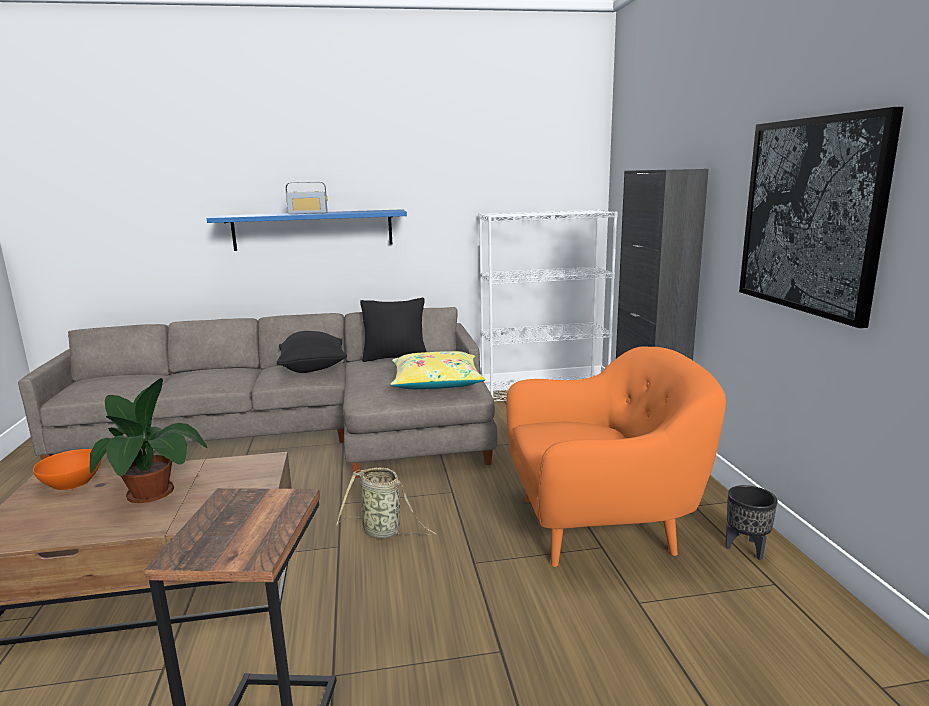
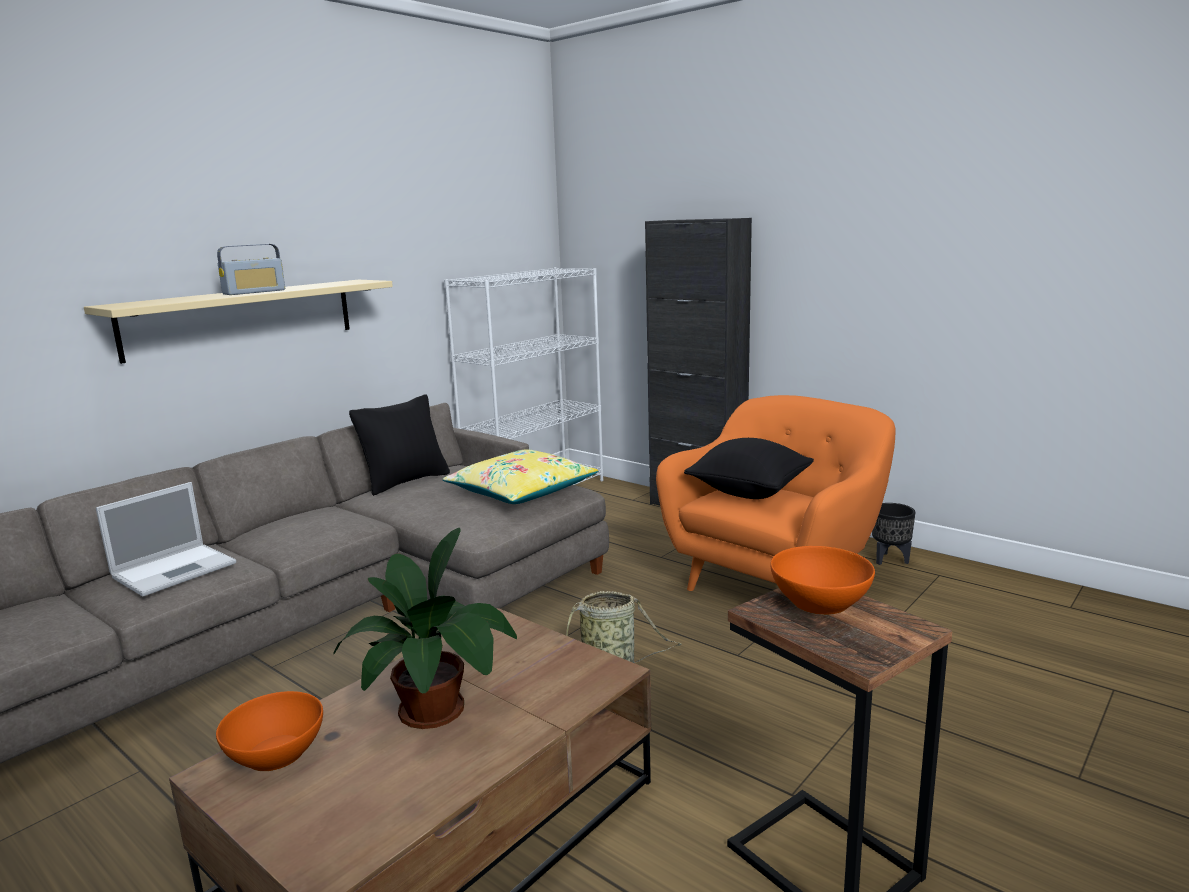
camera: 40 degrees left, 0 degrees up
blue shelf [207,209,407,251] -> beige shelf [84,280,393,364]
black pillow [277,331,347,373] -> black pillow moved to [684,438,814,499]
picture [739,107,903,328] -> none
none -> laptop [96,482,236,597]
none -> orange bowl [770,546,875,615]

